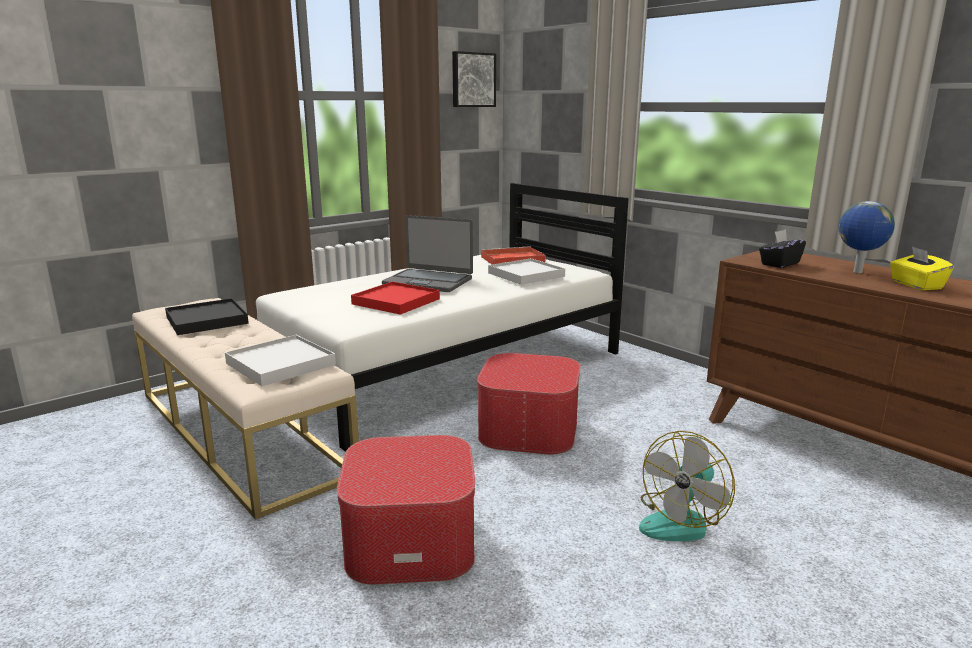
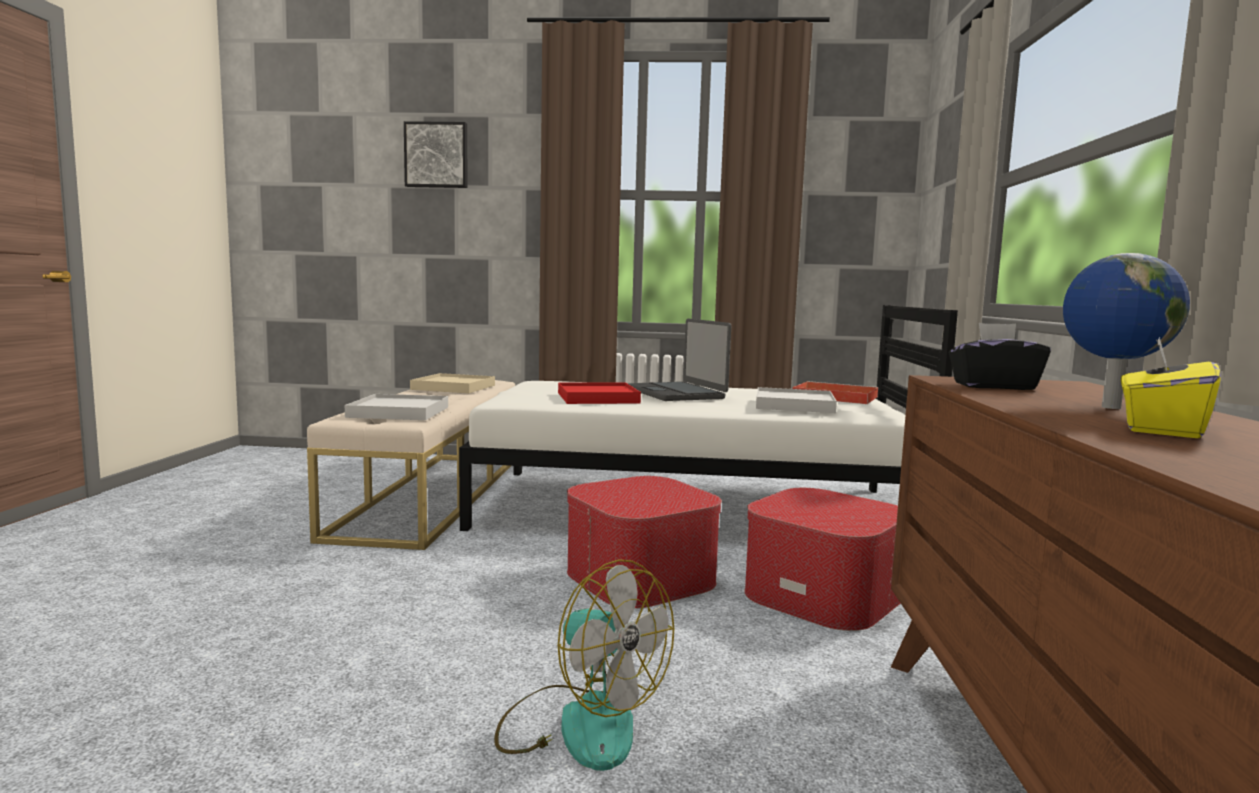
camera: 45 degrees right, 10 degrees down
black tray [165,298,249,335] -> beige tray [410,373,495,393]
ottoman [337,435,476,585] -> ottoman moved to [744,488,900,631]
picture [452,51,496,107] -> picture moved to [404,121,467,188]
fan [639,431,735,541] -> fan turned 135 degrees counterclockwise [494,559,674,771]

